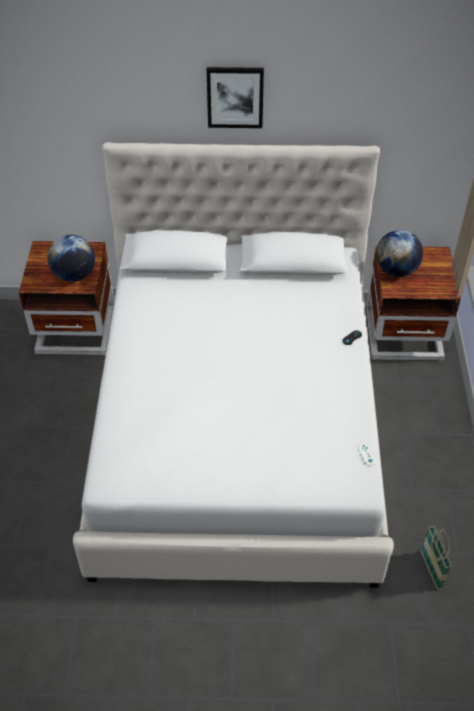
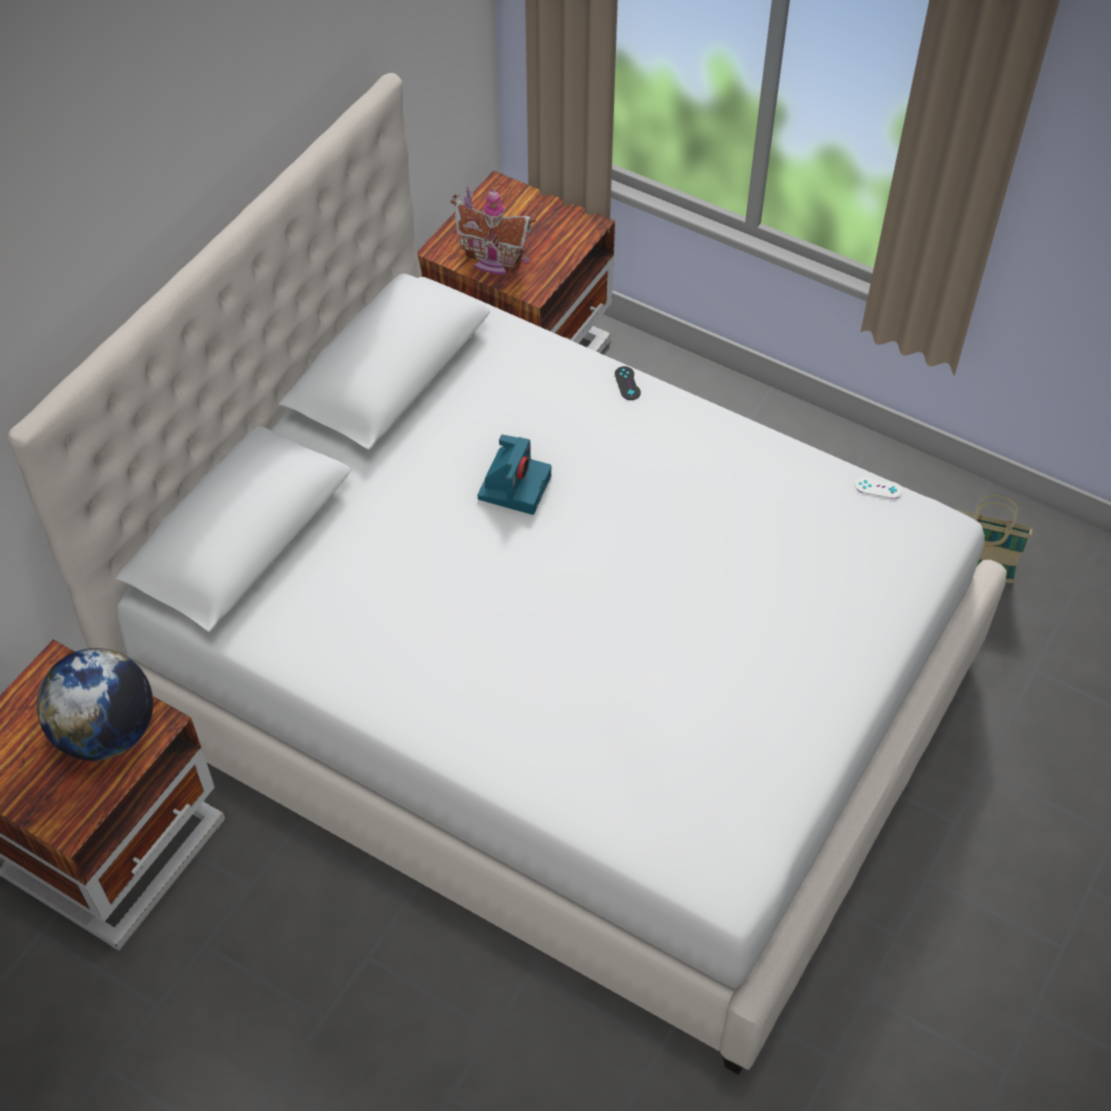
camera: 60 degrees left, 5 degrees up
picture [206,67,264,128] -> none
globe [376,230,423,277] -> toy house [451,186,536,274]
none -> camera [478,435,551,515]

